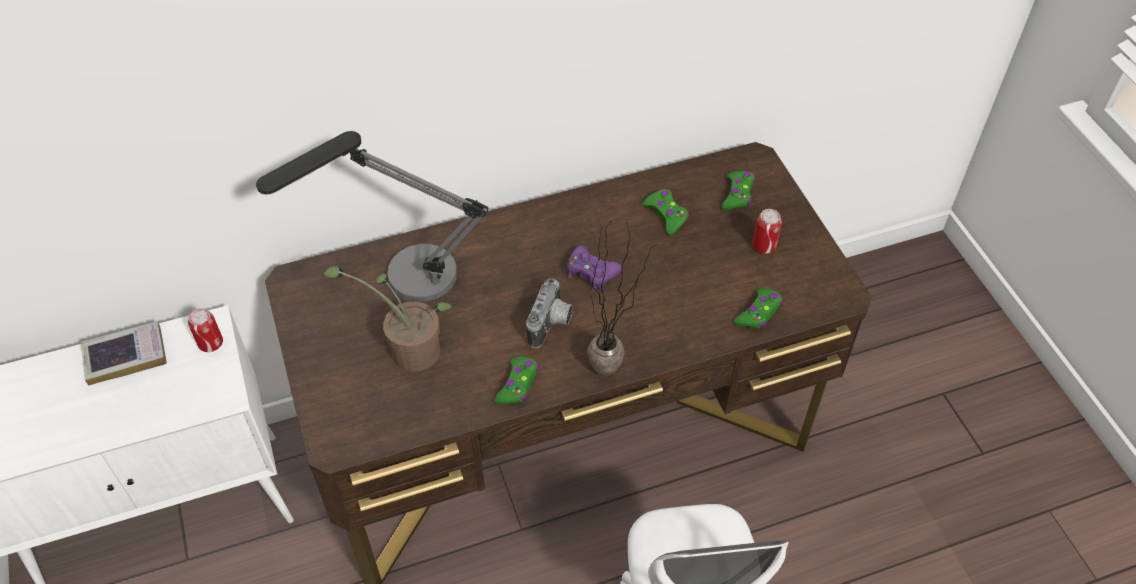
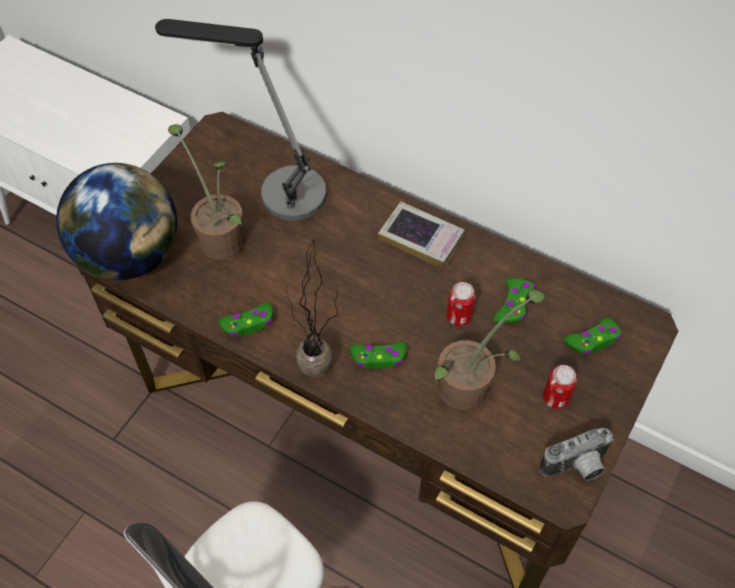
camera: 50 degrees right, 5 degrees up
book [81,321,167,385] -> book moved to [378,202,465,269]
can [188,308,223,352] -> can moved to [447,282,476,326]
camera [526,278,573,349] -> camera moved to [540,428,614,481]
purple game controller [567,245,623,291] -> none
green game controller [733,288,783,329] -> green game controller moved to [350,342,407,369]
none -> globe [56,163,177,280]
none -> potted plant [434,290,546,411]

